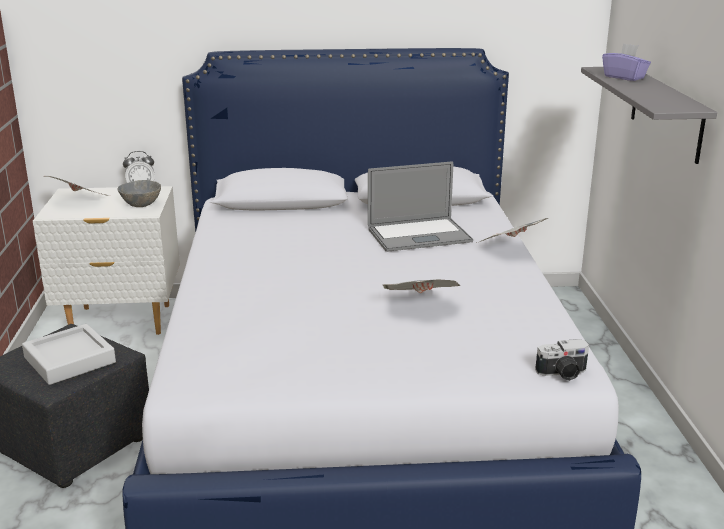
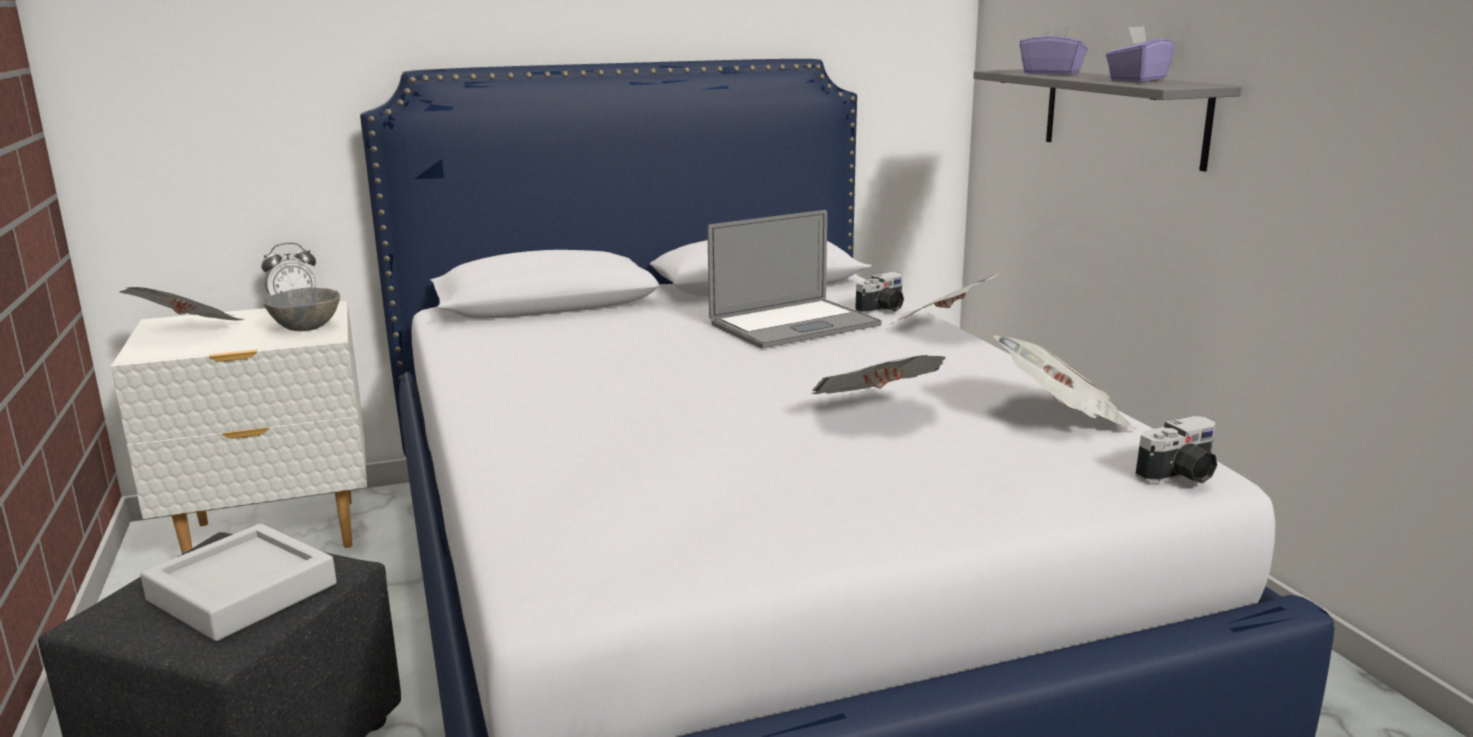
camera: 15 degrees left, 5 degrees down
none -> camera [855,272,904,313]
none -> newspaper [993,335,1136,429]
none -> purple tissue box [1106,26,1175,82]

